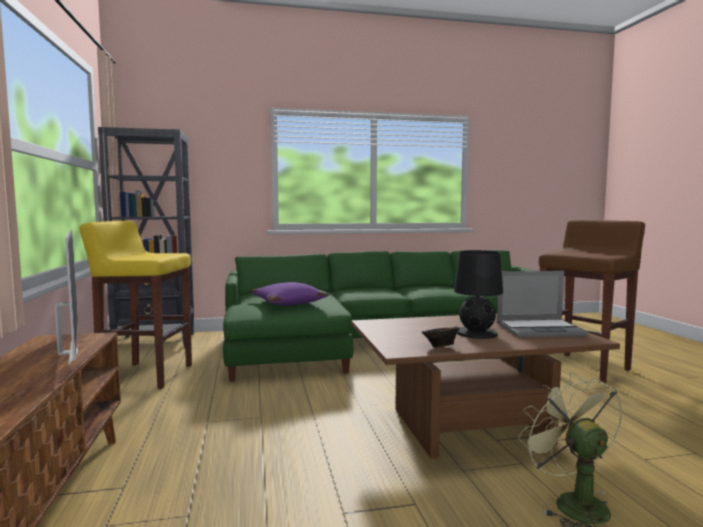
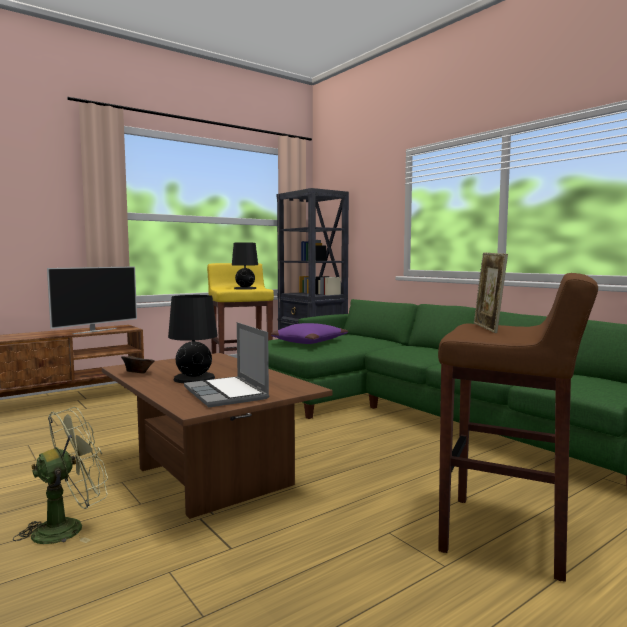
camera: 65 degrees right, 0 degrees up
none -> black table lamp [232,242,258,290]
none -> picture frame [474,252,508,333]

